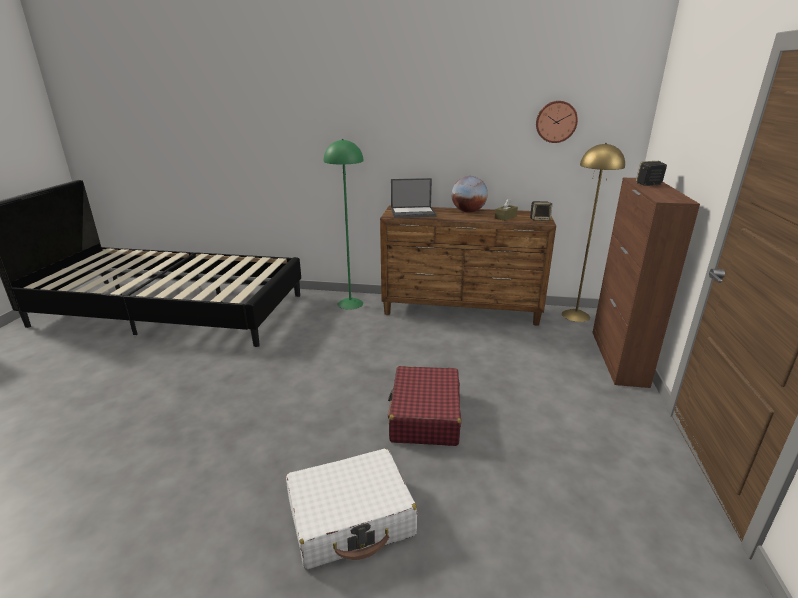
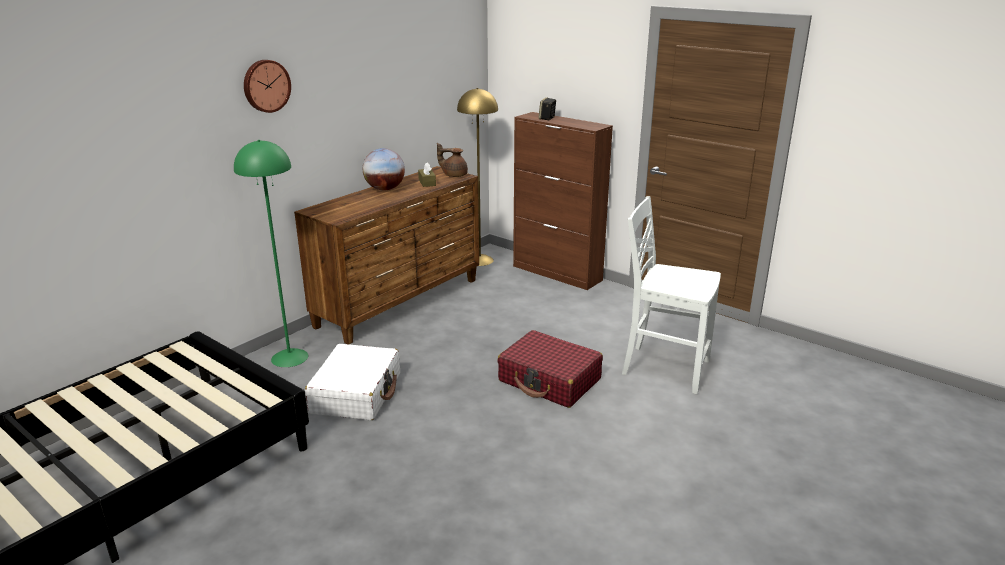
camera: 60 degrees left, 0 degrees up
white suitcase [286,448,417,569] -> white suitcase moved to [305,344,400,420]
laptop [391,178,436,218] -> none
speaker [530,201,552,221] -> brown teapot [437,143,468,177]
wall clock [536,101,578,143] -> wall clock moved to [244,60,291,113]
none -> white chair [622,196,721,394]

